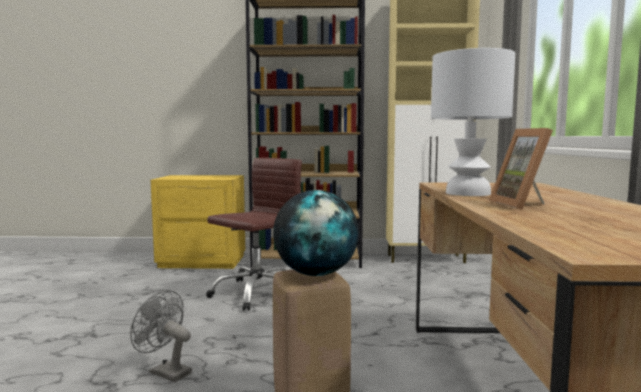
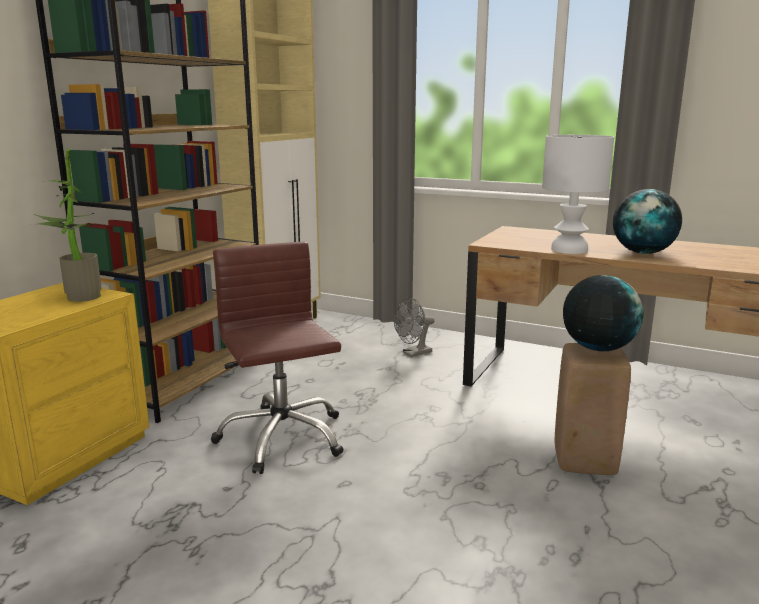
camera: 65 degrees left, 10 degrees up
grey fan [130,290,192,382] -> grey fan moved to [394,298,434,357]
picture frame [489,128,553,210] -> globe [613,189,682,254]
none -> potted plant [34,149,102,302]

